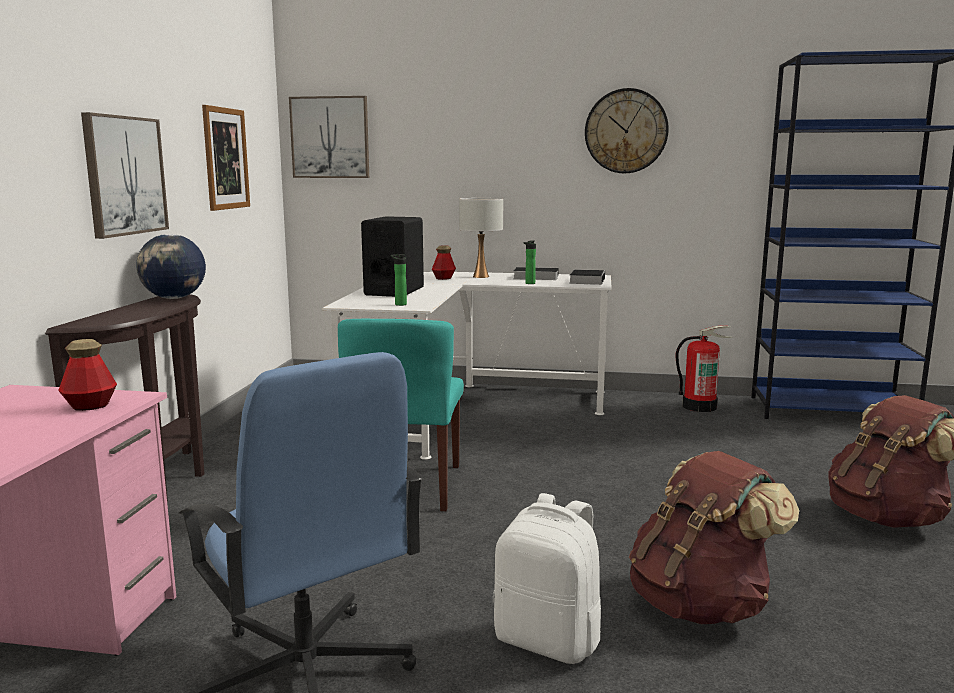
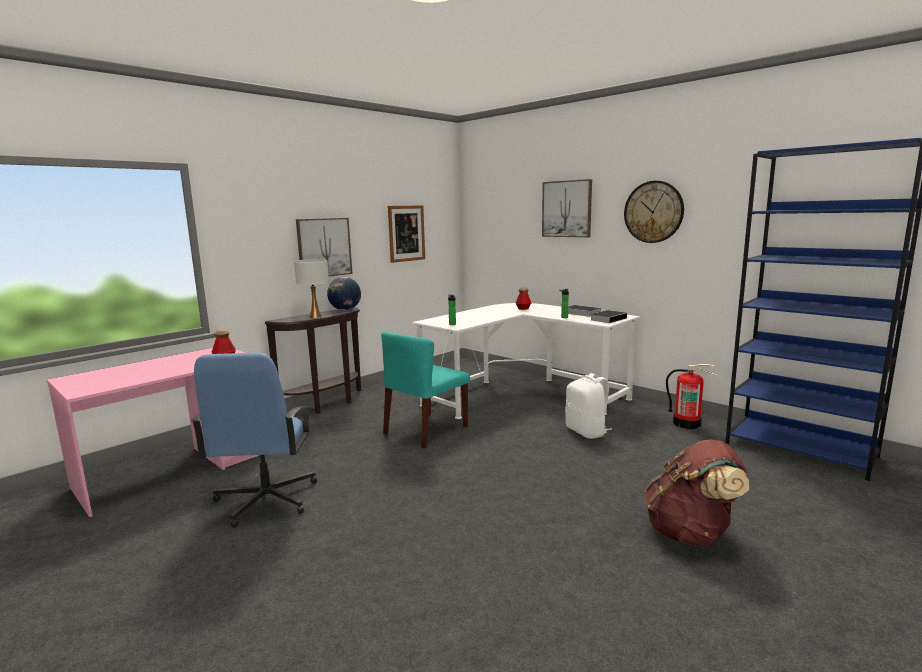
camera: 35 degrees right, 0 degrees up
picture [289,96,369,178] -> picture moved to [542,179,592,238]
black speaker [361,216,424,297] -> none
white table lamp [459,198,503,278] -> white table lamp moved to [294,259,329,318]
white backpack [493,493,601,664] -> white backpack moved to [565,373,612,439]
brown backpack [629,451,799,624] -> none

